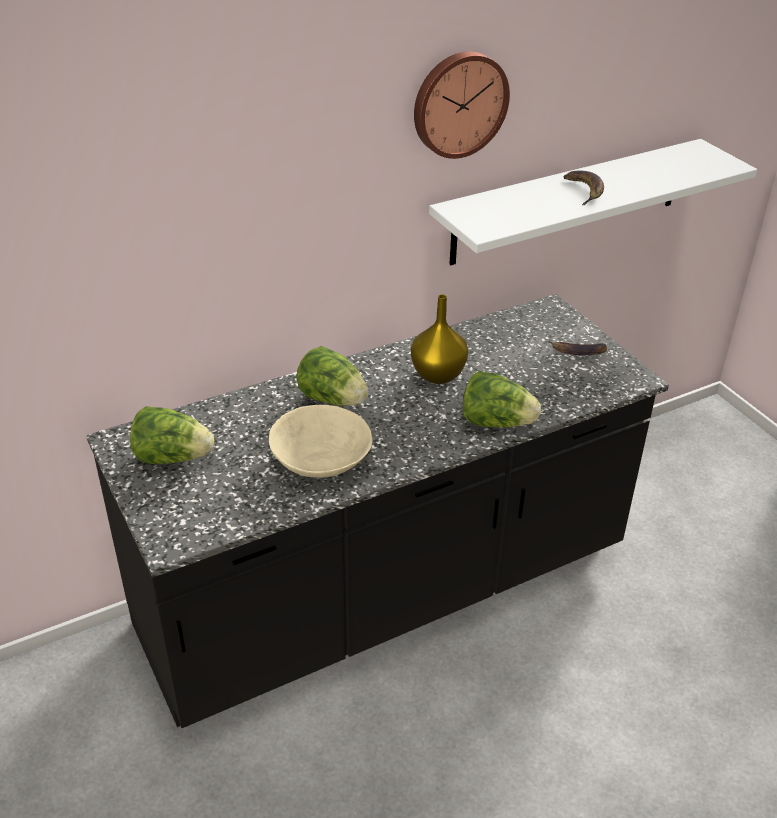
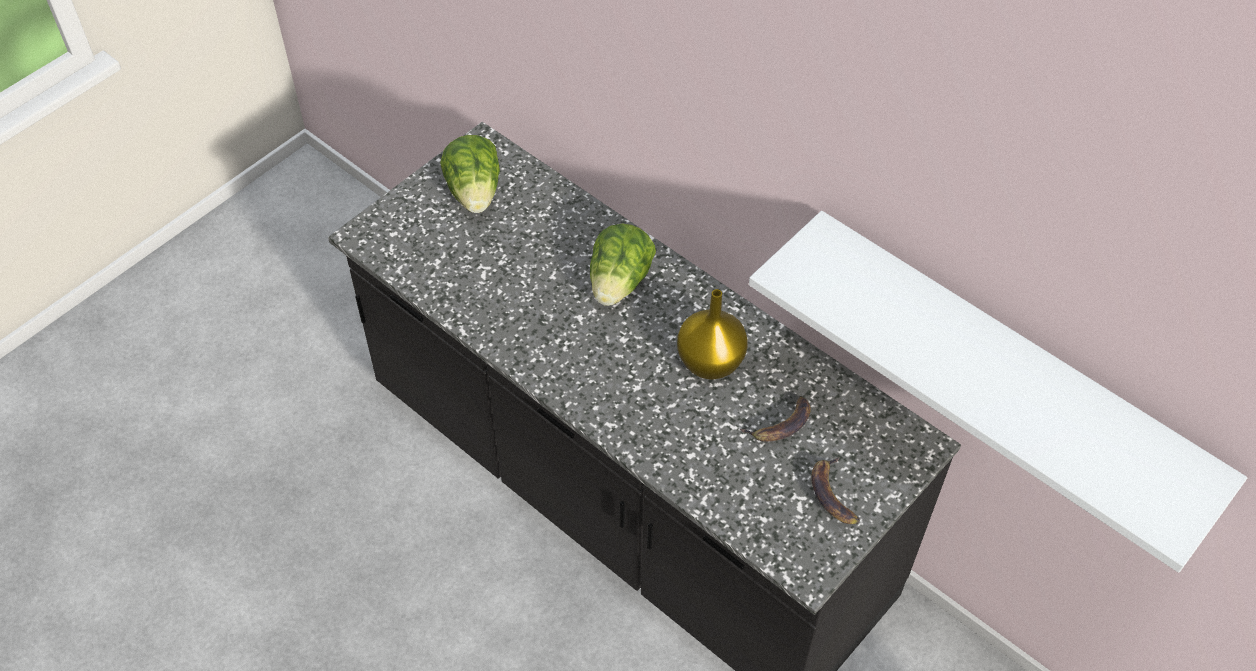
camera: 70 degrees right, 15 degrees up
beige bowl [269,405,372,478] -> none
wall clock [414,52,510,159] -> none
lettuce [463,371,541,427] -> none
banana [564,171,604,205] -> banana moved to [740,396,811,442]

